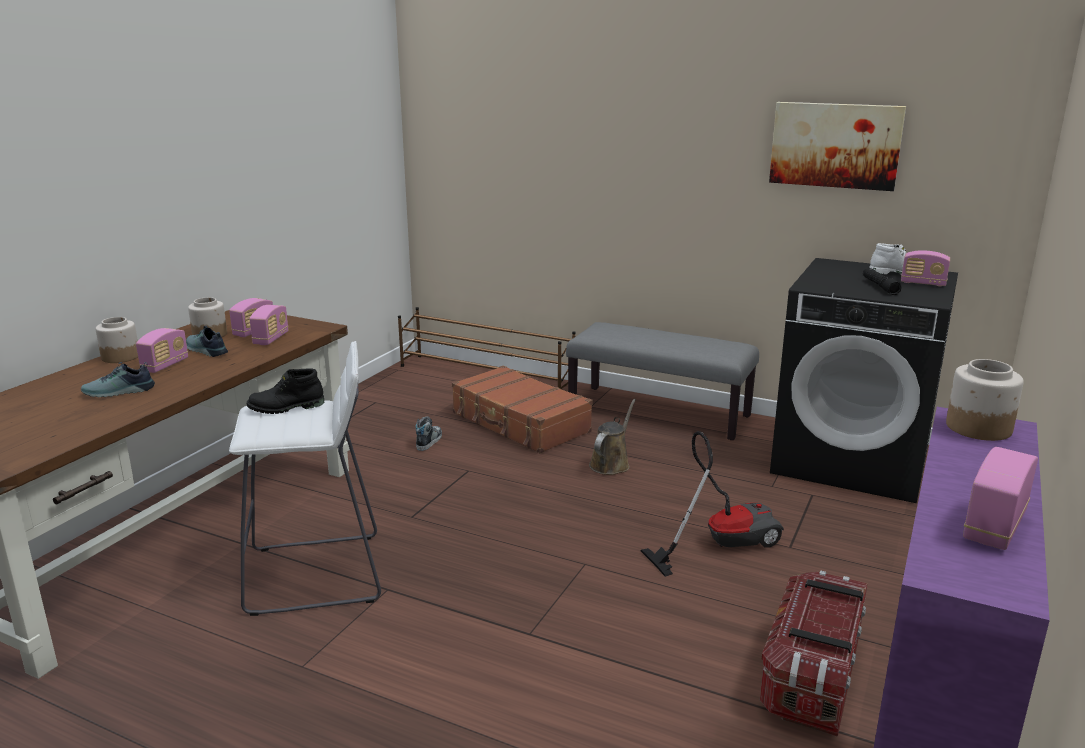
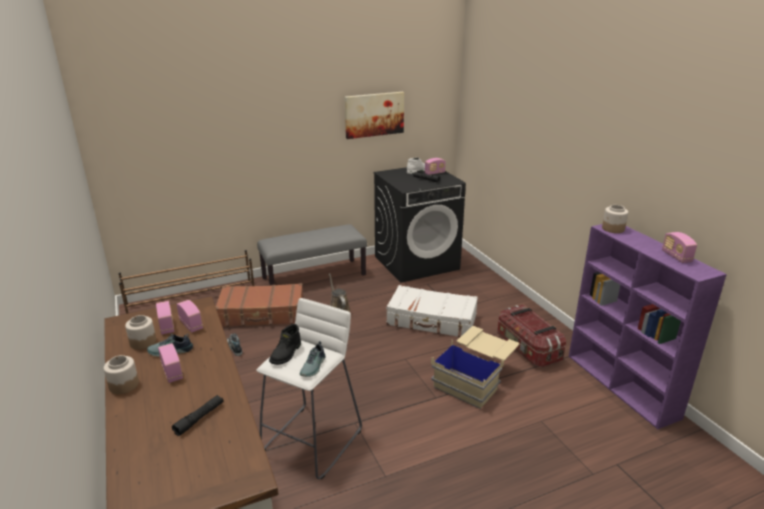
camera: 50 degrees left, 5 degrees up
shoe [81,362,155,397] -> shoe moved to [300,341,325,377]
vacuum cleaner [641,431,784,577] -> white suitcase [386,285,478,337]
none -> black flashlight [172,395,224,436]
none -> beige storage box [431,326,520,409]

